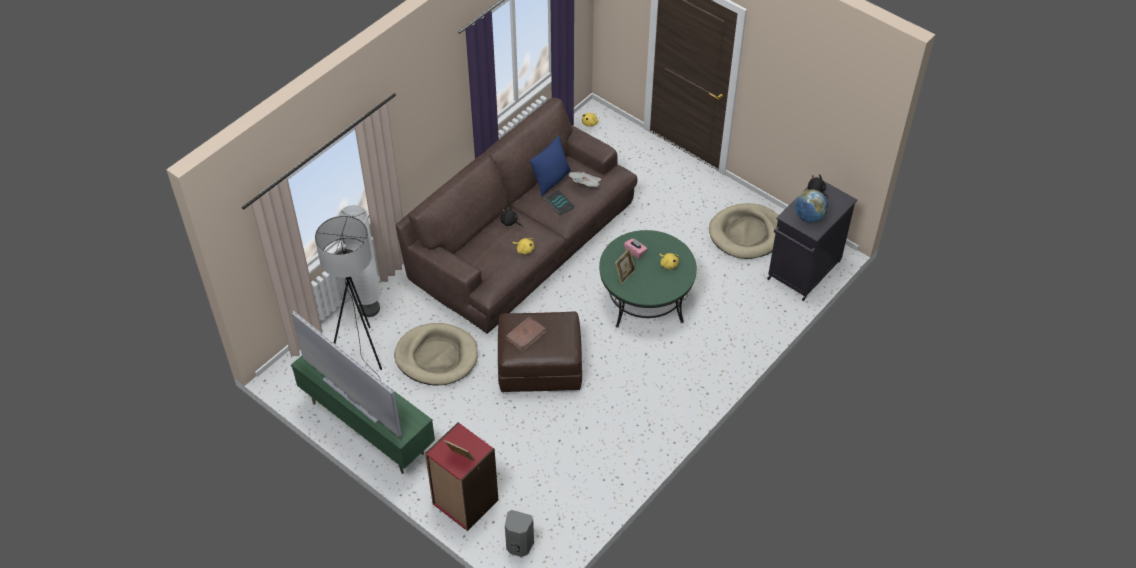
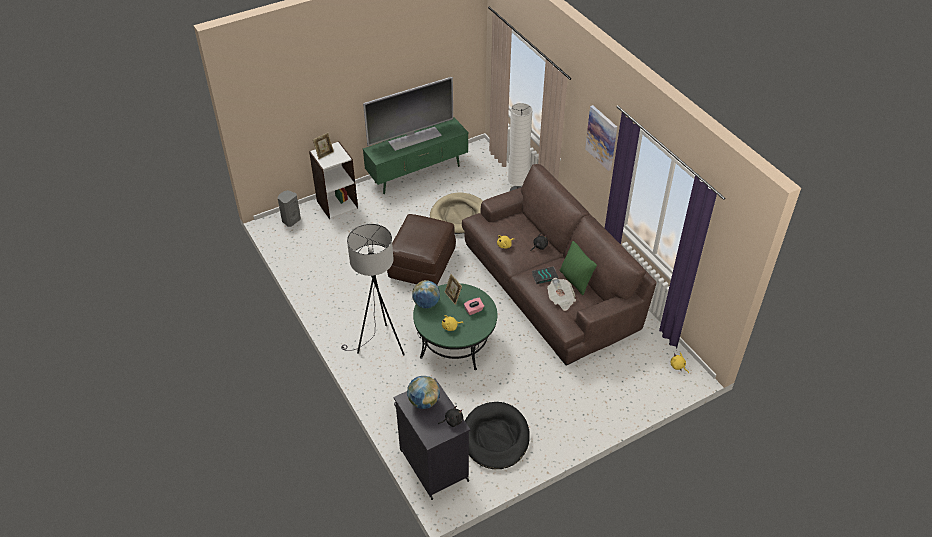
camera: 110 degrees right, 5 degrees down
grey floor lamp [315,216,382,381] -> grey floor lamp moved to [341,224,405,355]
red bookcase [425,422,498,531] -> white bookcase [309,141,358,219]
brown book [505,316,547,352] -> none
blue pillow [530,136,571,196] -> green pillow [559,241,597,295]
beige dog bed [709,203,779,259] -> black dog bed [465,402,530,469]
none -> globe [412,280,440,308]
none -> picture [585,105,617,171]

